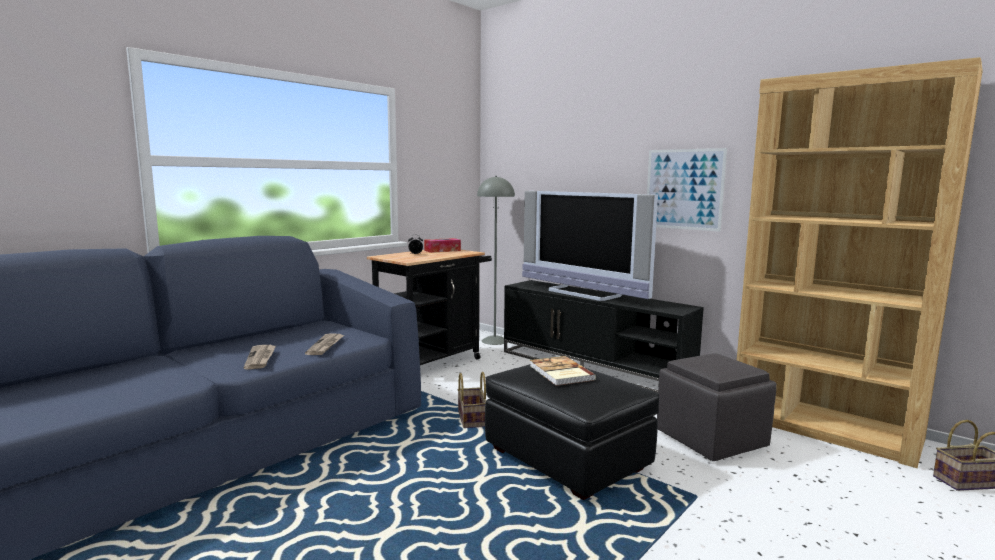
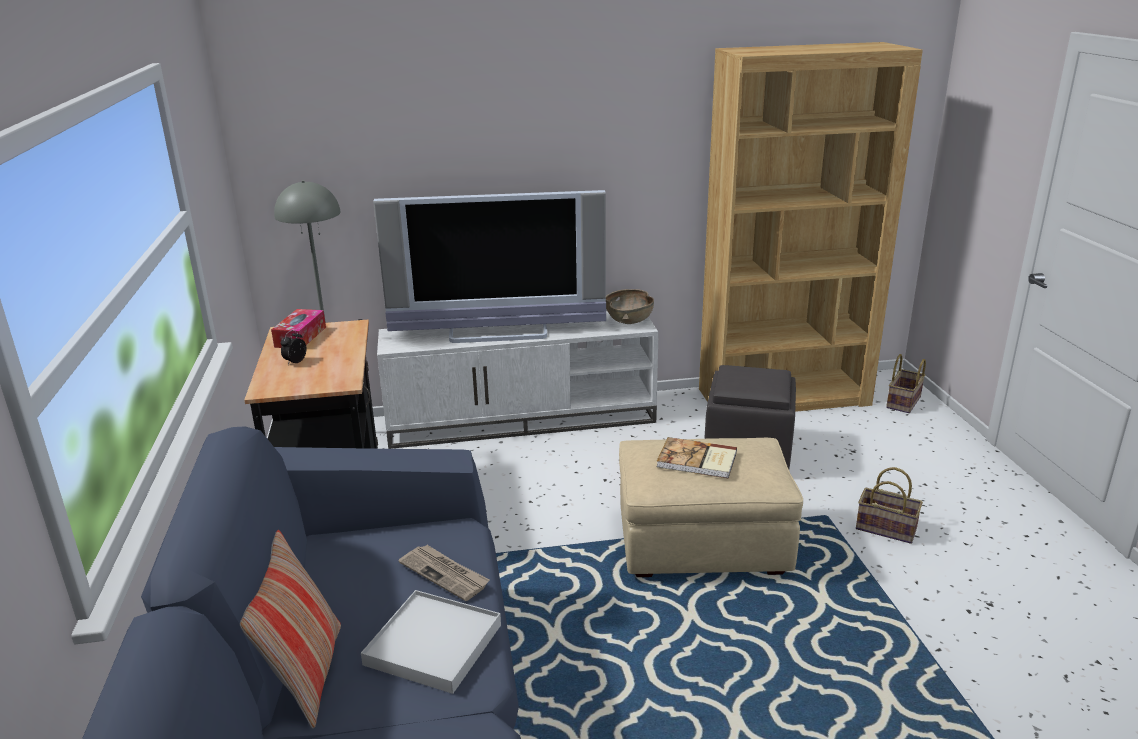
camera: 50 degrees left, 15 degrees up
newspaper [243,345,276,370] -> white tray [361,590,501,694]
basket [458,372,486,428] -> basket moved to [856,467,923,544]
black ottoman [485,364,659,500] -> beige ottoman [619,438,803,577]
black tv stand [504,280,704,393] -> white tv stand [377,311,659,449]
picture [647,148,727,232] -> none
none -> pillow [240,530,341,729]
none -> brown bowl [606,289,654,324]

